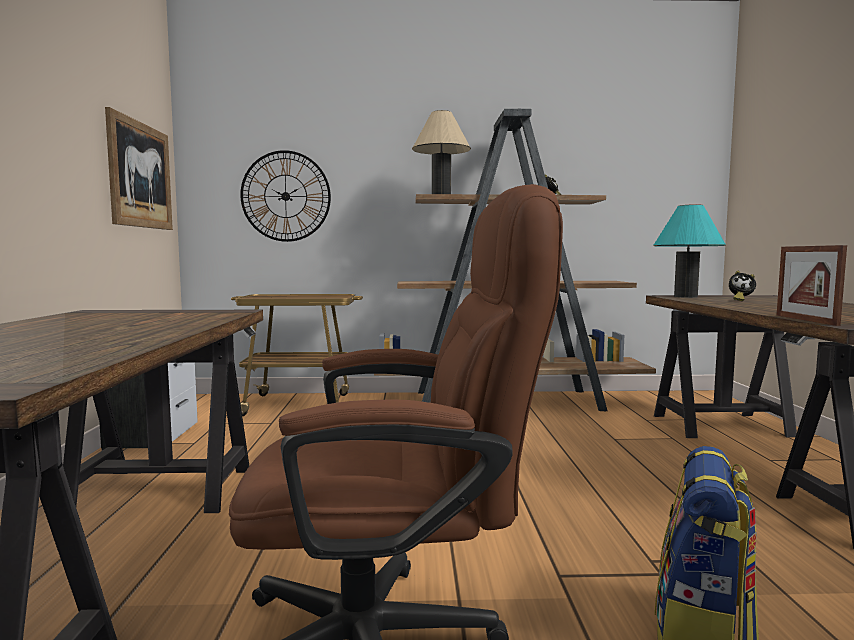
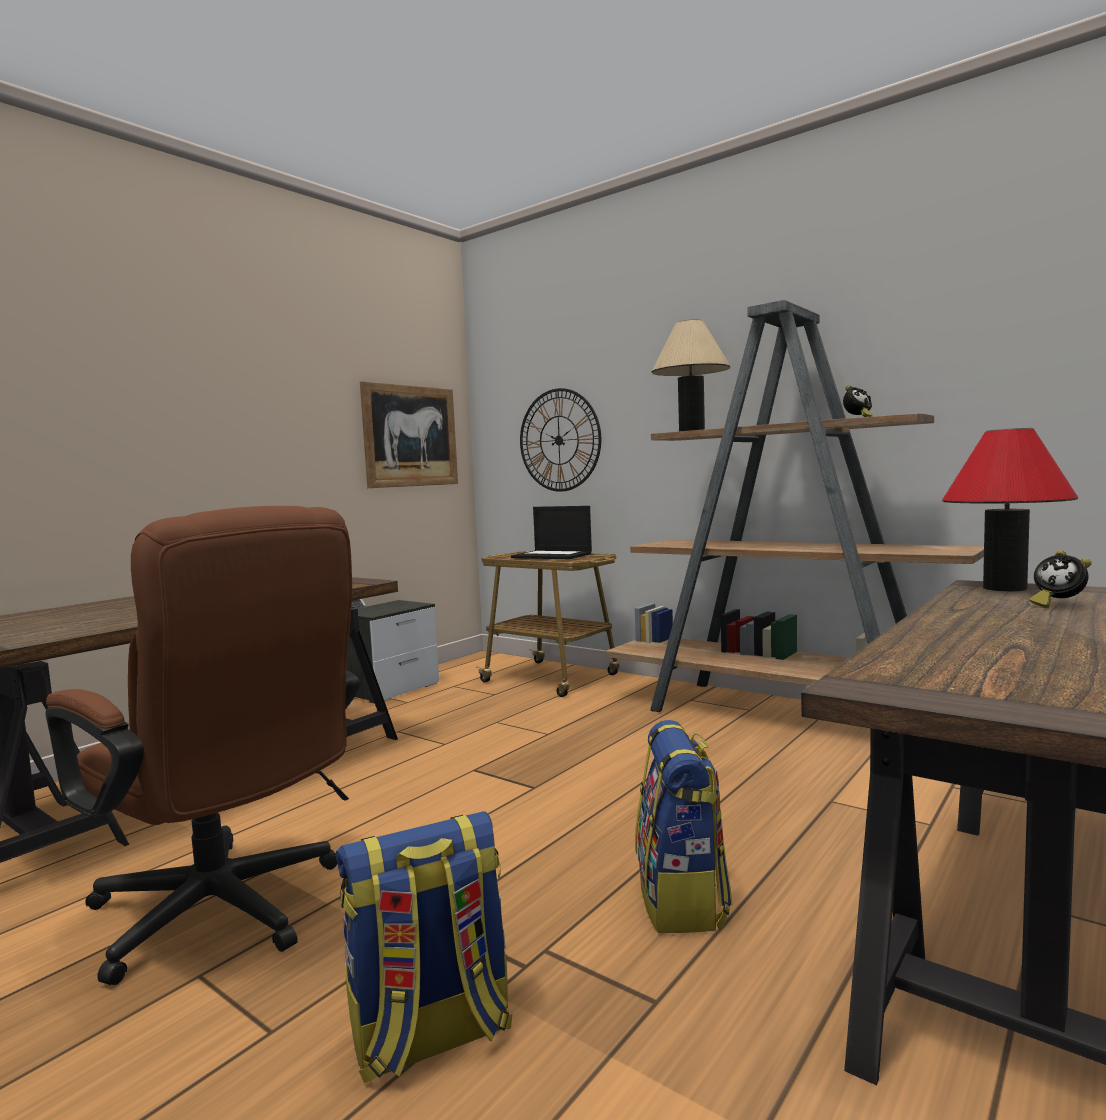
camera: 40 degrees right, 0 degrees up
turquoise table lamp [653,204,726,298] -> red table lamp [942,428,1078,591]
picture frame [777,245,847,326] -> none
none -> laptop [511,506,592,559]
none -> backpack [635,720,733,933]

